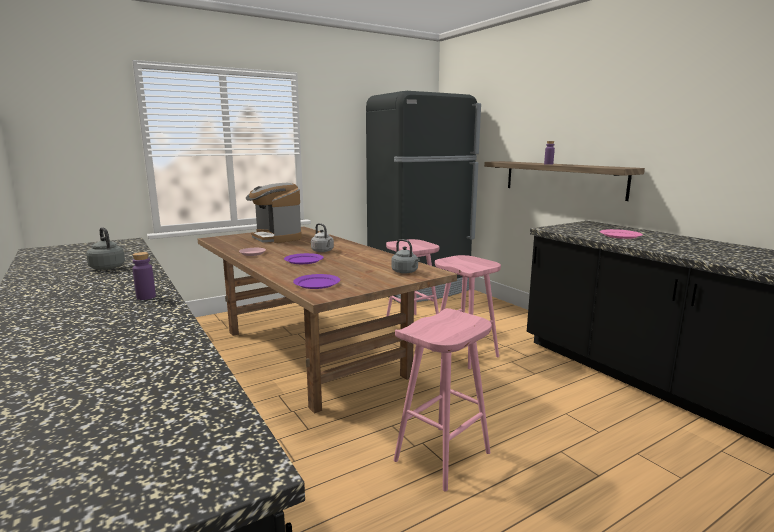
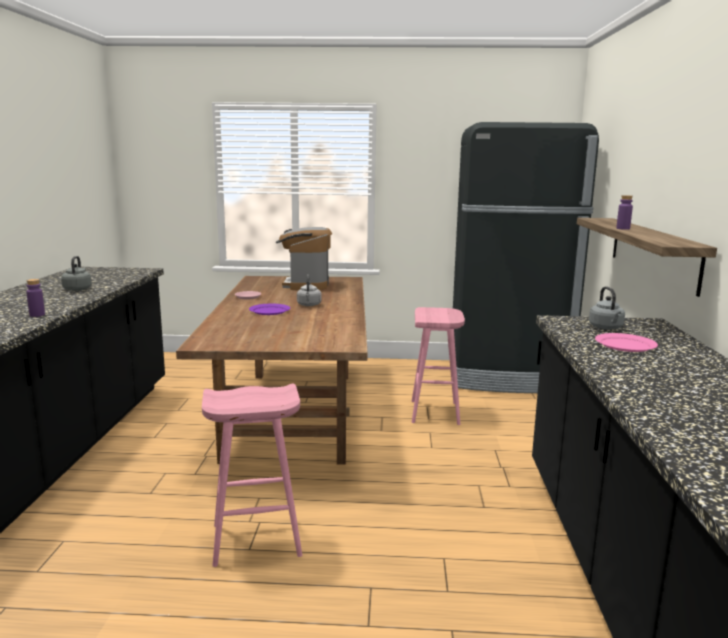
camera: 35 degrees right, 0 degrees up
purple plate [293,274,340,289] -> none
grey kettle [391,239,420,274] -> grey kettle moved to [589,286,625,330]
pink stool [433,255,501,369] -> none

